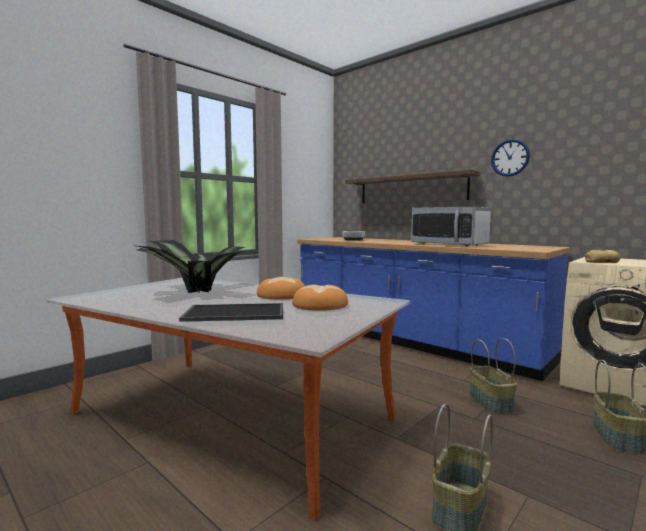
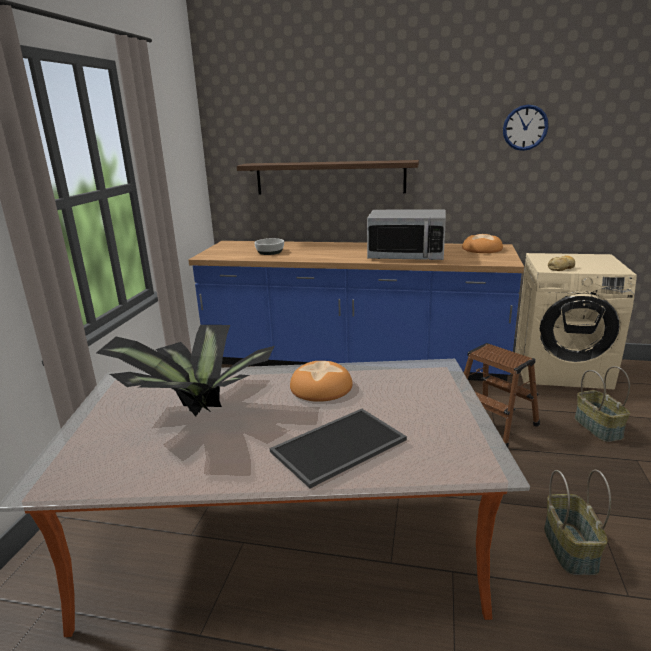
camera: 30 degrees left, 15 degrees up
bread [292,284,348,311] -> bread moved to [462,234,503,253]
basket [470,338,517,415] -> brown step ladder [464,343,540,448]
wall clock [491,139,530,177] -> wall clock moved to [503,105,549,151]

